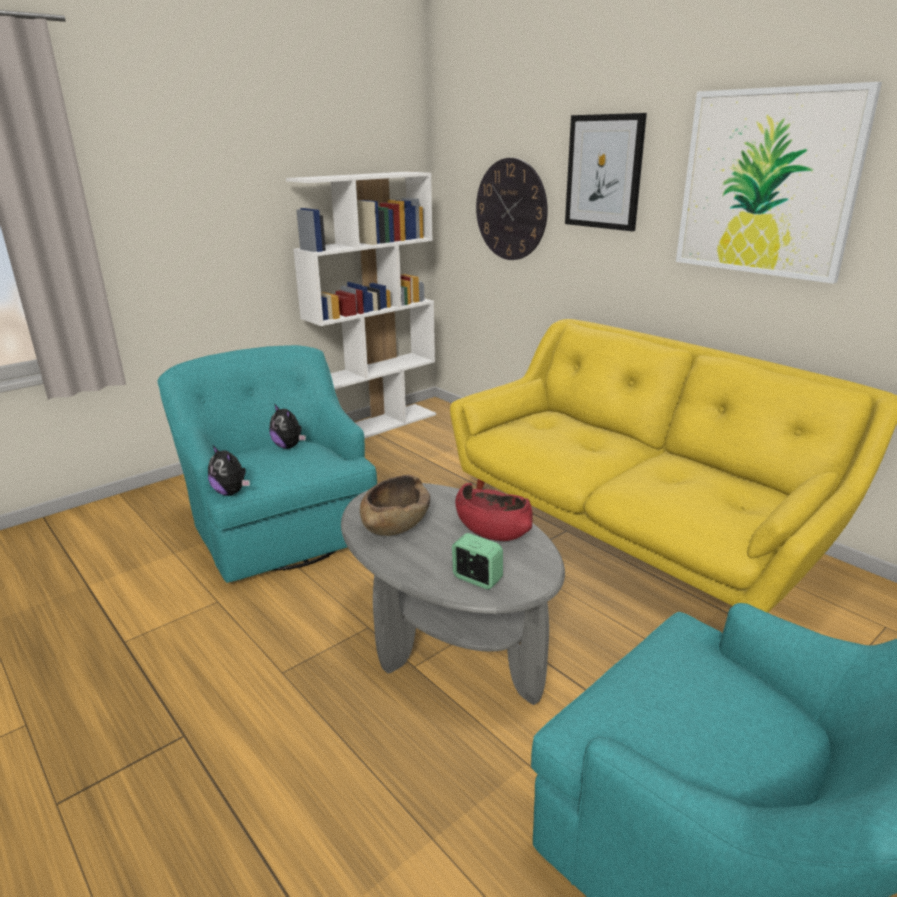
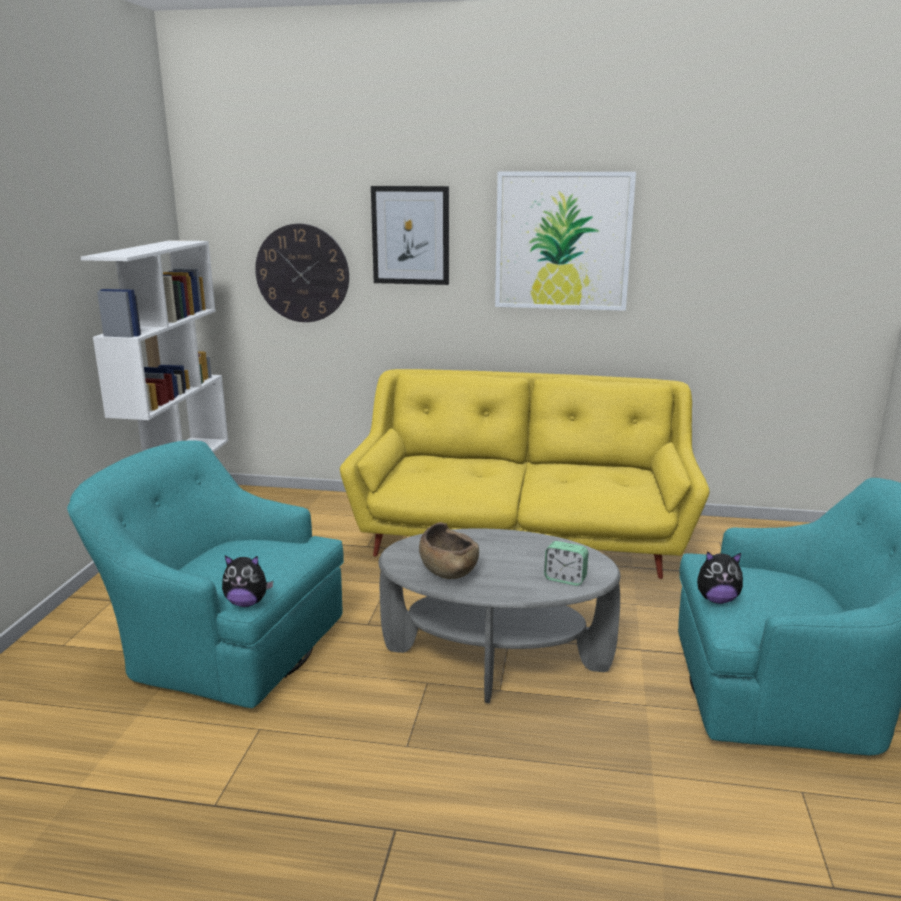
camera: 40 degrees left, 5 degrees down
plush toy [270,404,306,449] -> plush toy moved to [697,551,743,604]
alarm clock [452,533,503,589] -> alarm clock turned 150 degrees counterclockwise [544,541,588,586]
red bowl [455,483,533,541] -> none

